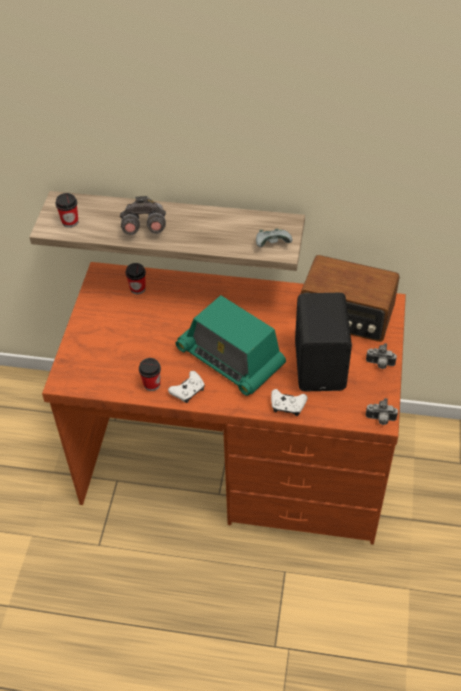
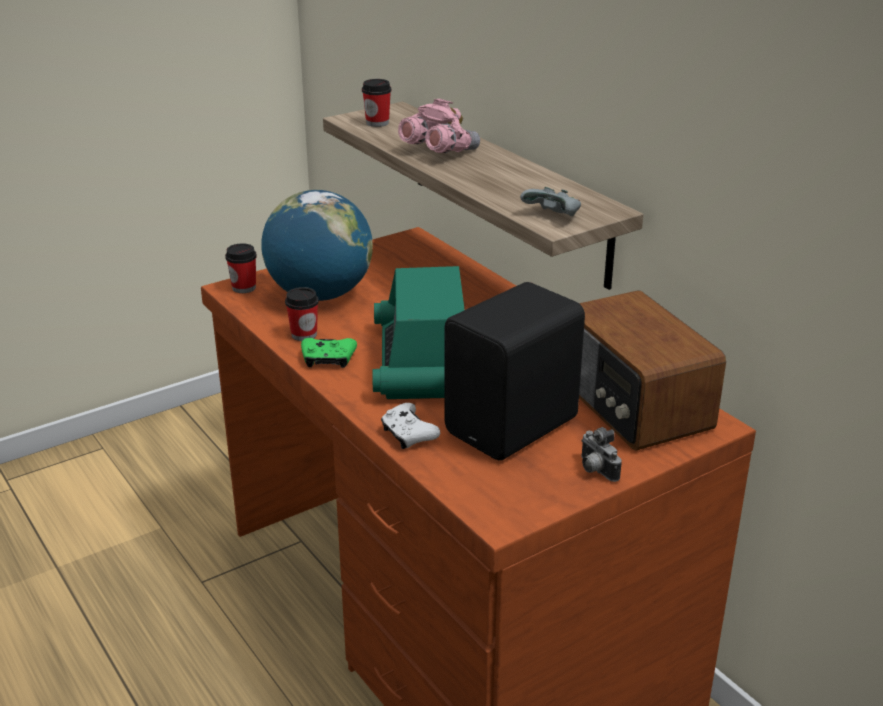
camera: 45 degrees right, 20 degrees down
grey binoculars [120,196,166,235] -> pink binoculars [398,99,480,153]
cup [126,263,146,294] -> cup moved to [225,243,257,293]
white game controller [168,371,205,403] -> green game controller [301,338,357,368]
camera [366,398,398,425] -> none
none -> globe [261,190,373,301]

